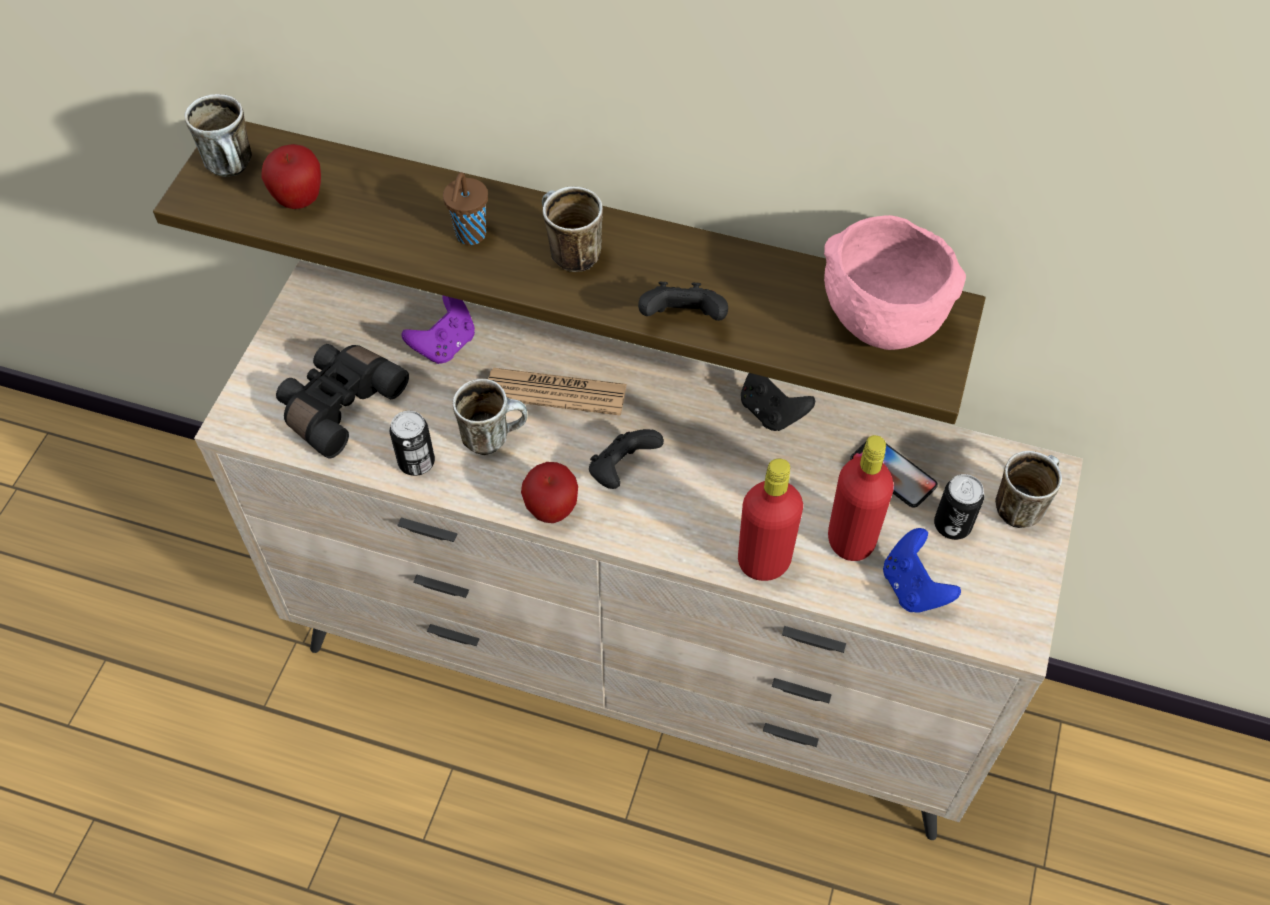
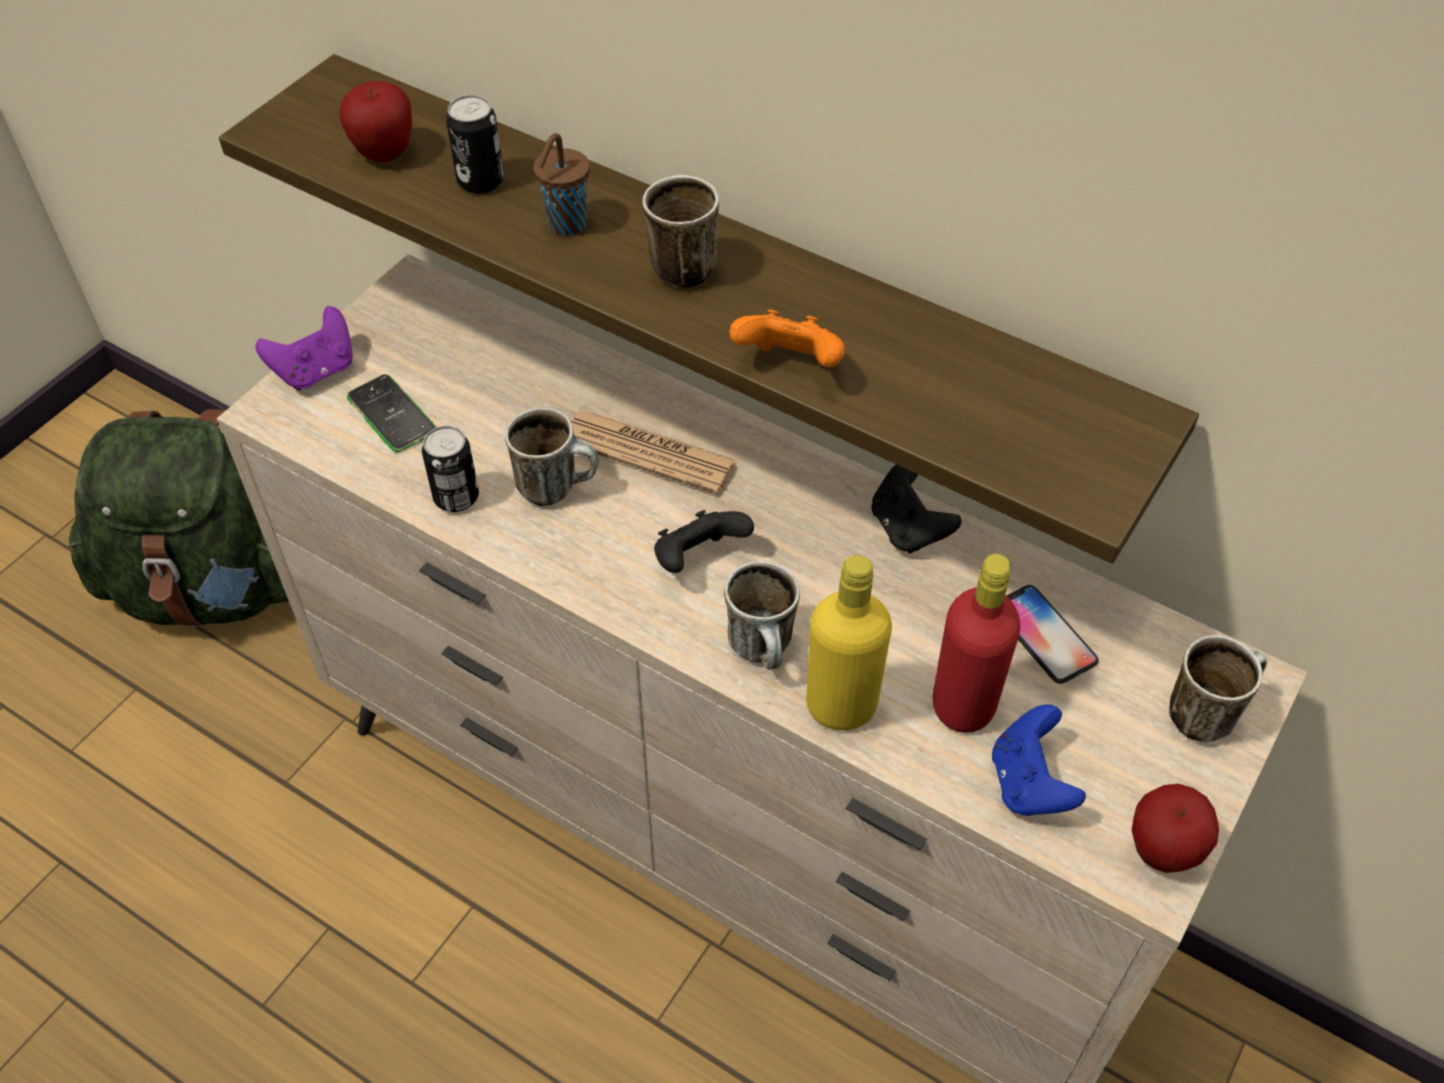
camera: 15 degrees right, 5 degrees down
mug [185,94,252,177] -> mug moved to [724,561,800,670]
black binoculars [276,344,409,459] -> phone [347,374,436,452]
purple game controller [401,295,475,364] -> purple game controller moved to [256,306,353,391]
apple [521,462,578,523] -> apple moved to [1132,784,1219,873]
black game controller [638,282,728,321] -> orange game controller [729,310,845,368]
red bottle [738,459,803,581] -> yellow bottle [806,555,892,731]
pink bowl [824,215,966,350] -> none
can [934,474,984,540] -> can moved to [446,95,504,194]
none -> green backpack [69,409,289,627]

